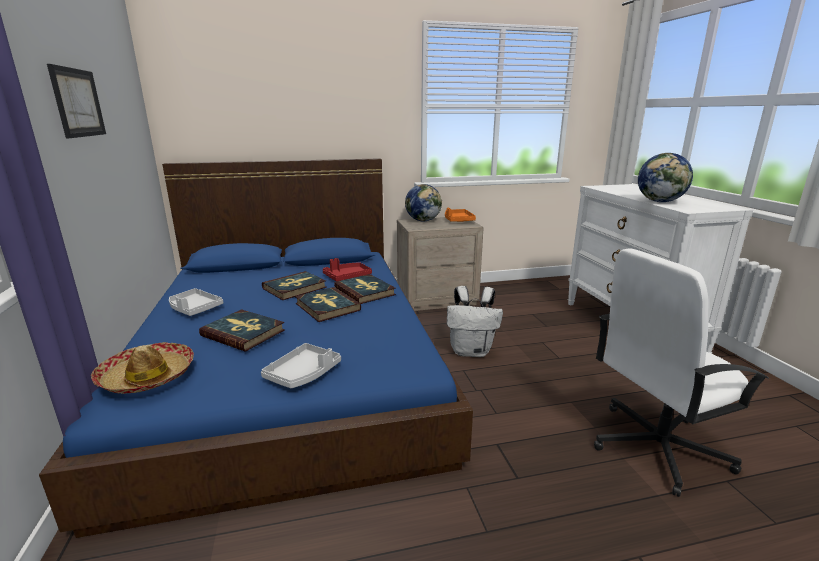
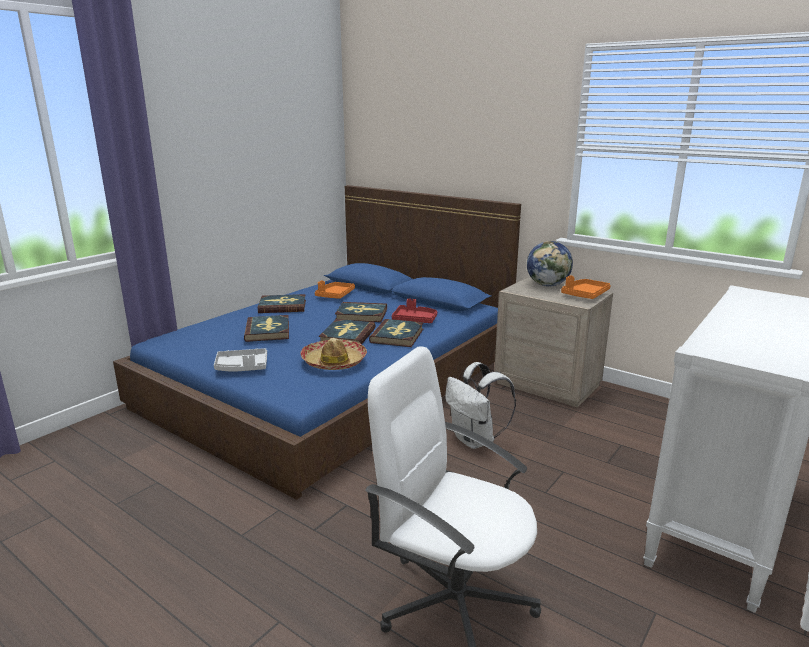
camera: 50 degrees right, 0 degrees up
picture [47,64,106,138] -> none
hat [91,342,194,394] -> hat moved to [300,338,367,370]
grey tray [169,288,223,316] -> book [258,294,306,313]
globe [638,153,693,202] -> none
none -> orange tray [315,280,355,299]

